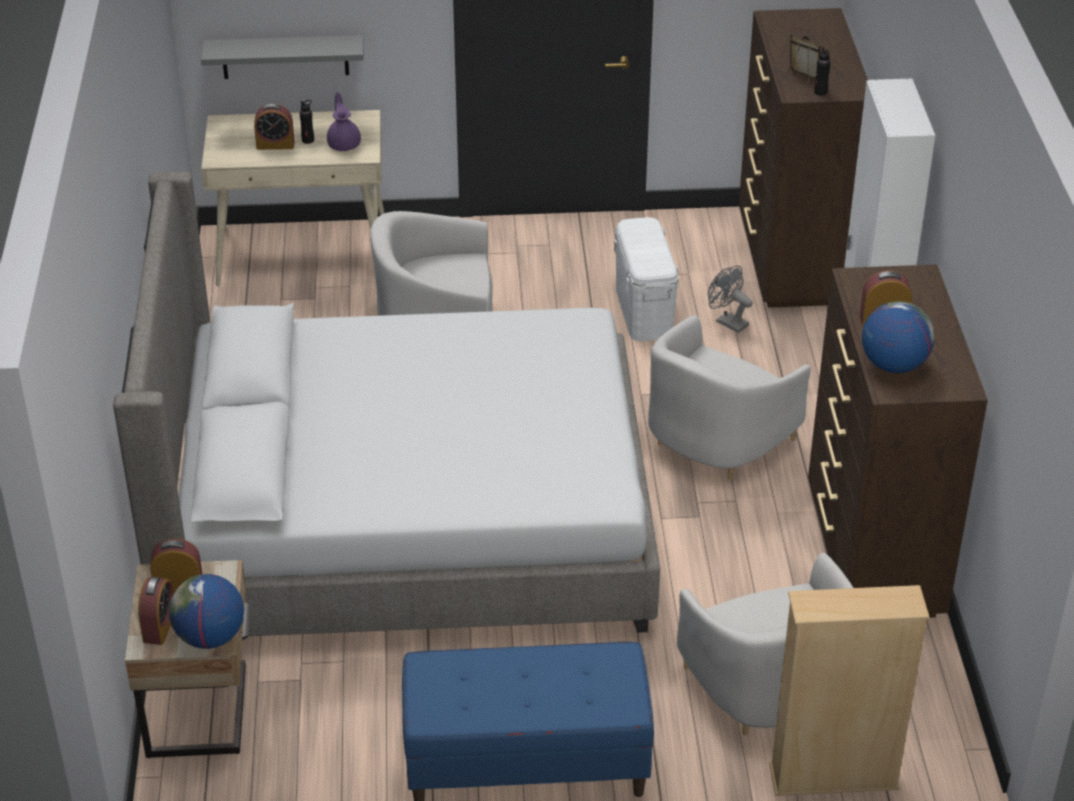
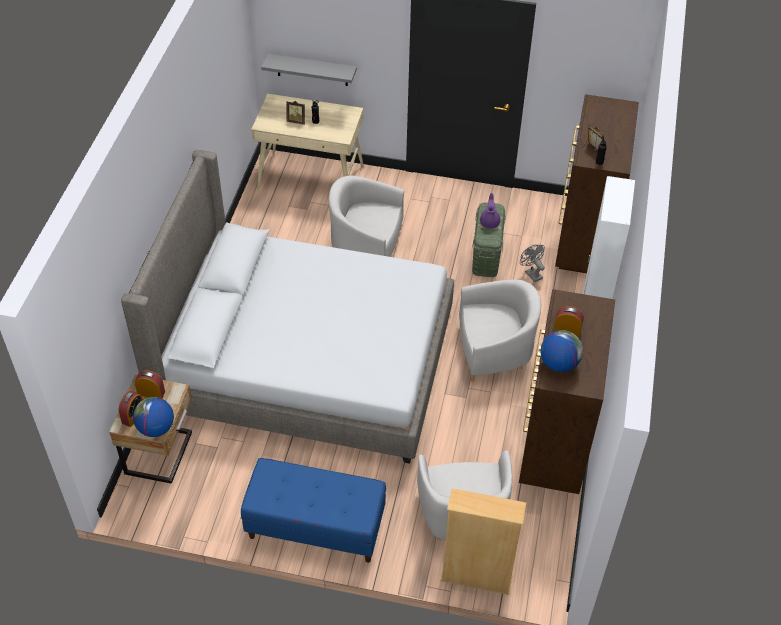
camera: 15 degrees right, 10 degrees up
alarm clock [254,103,295,150] -> picture frame [286,101,305,125]
purple teapot [327,92,361,151] -> purple teapot moved to [480,193,500,229]
white storage box [614,217,679,341] -> green storage box [472,202,506,277]
white armchair [648,315,811,480] -> white armchair turned 150 degrees counterclockwise [459,280,541,382]

